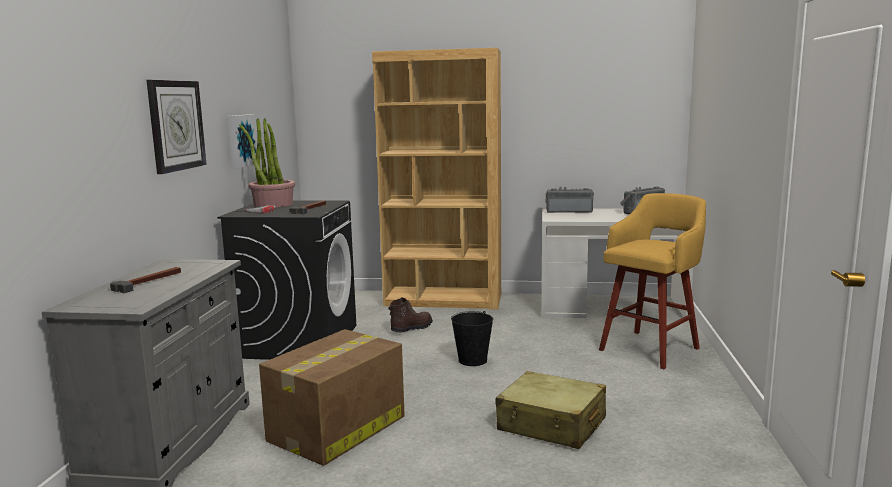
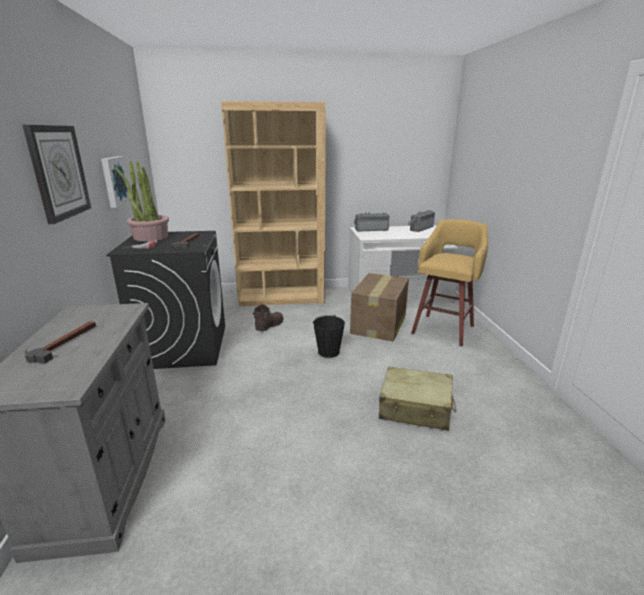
camera: 15 degrees left, 10 degrees up
cardboard box [259,329,405,466] -> cardboard box moved to [350,273,409,341]

